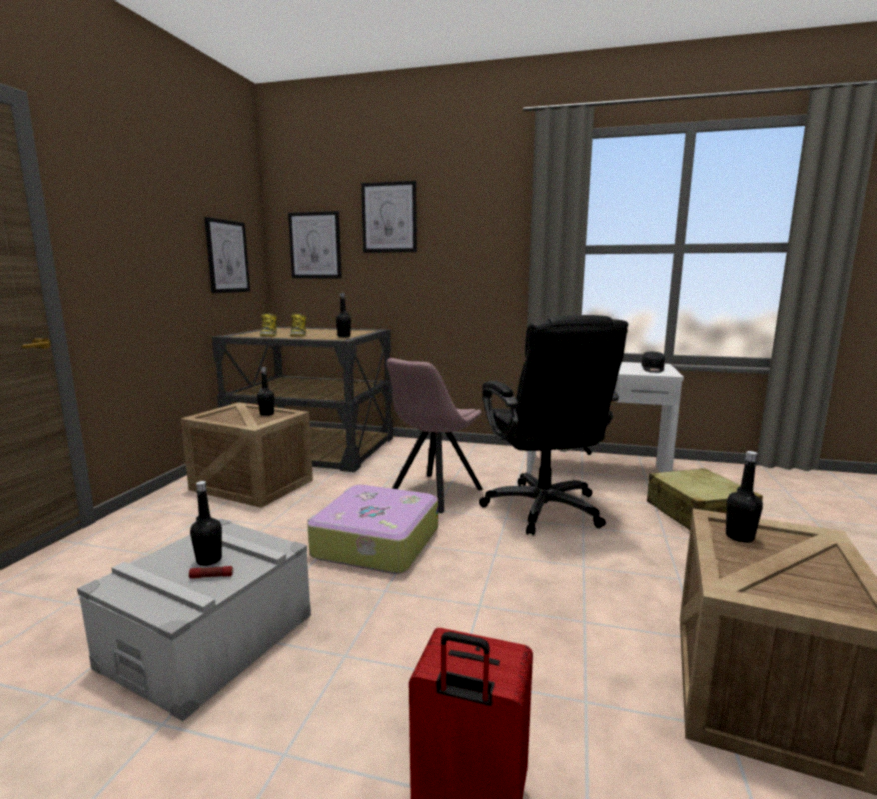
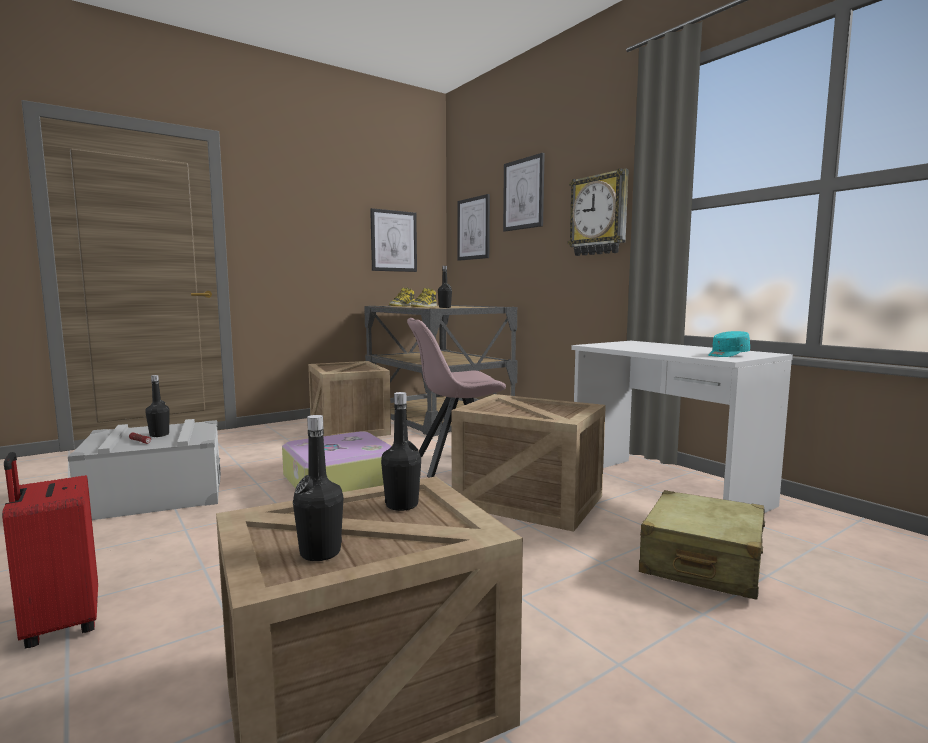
camera: 40 degrees right, 5 degrees down
black bottle [257,367,274,416] -> black bottle moved to [293,415,344,561]
black office chair [479,315,628,536] -> crate [451,394,606,532]
black cap [641,352,665,372] -> turquoise cap [708,331,750,357]
none -> wall clock [568,168,629,256]

